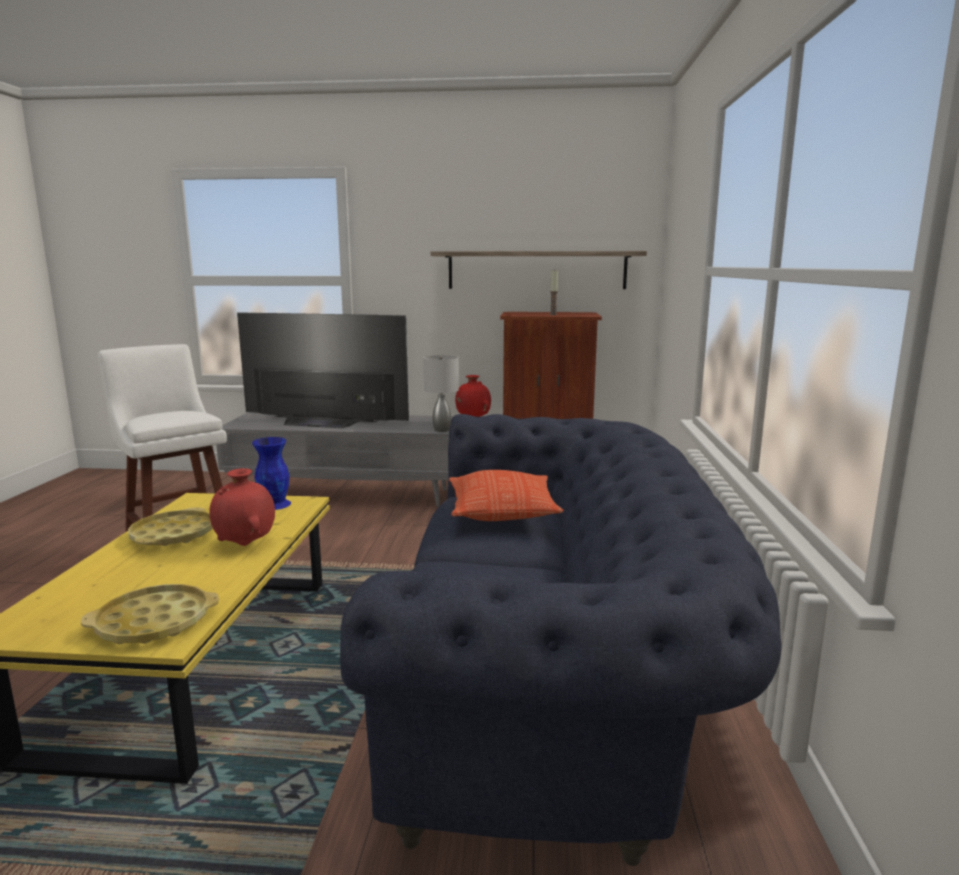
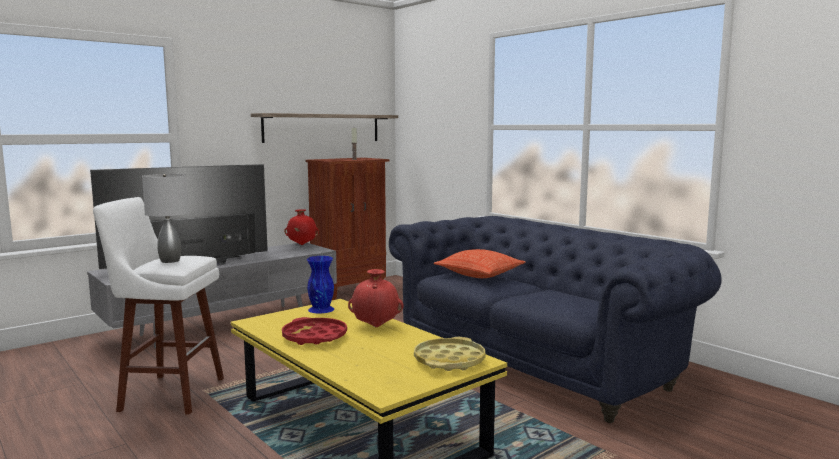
camera: 45 degrees left, 5 degrees down
yellow tray [128,507,213,546] -> red tray [282,317,347,345]
grey table lamp [423,355,459,432] -> grey table lamp moved to [142,174,189,263]

